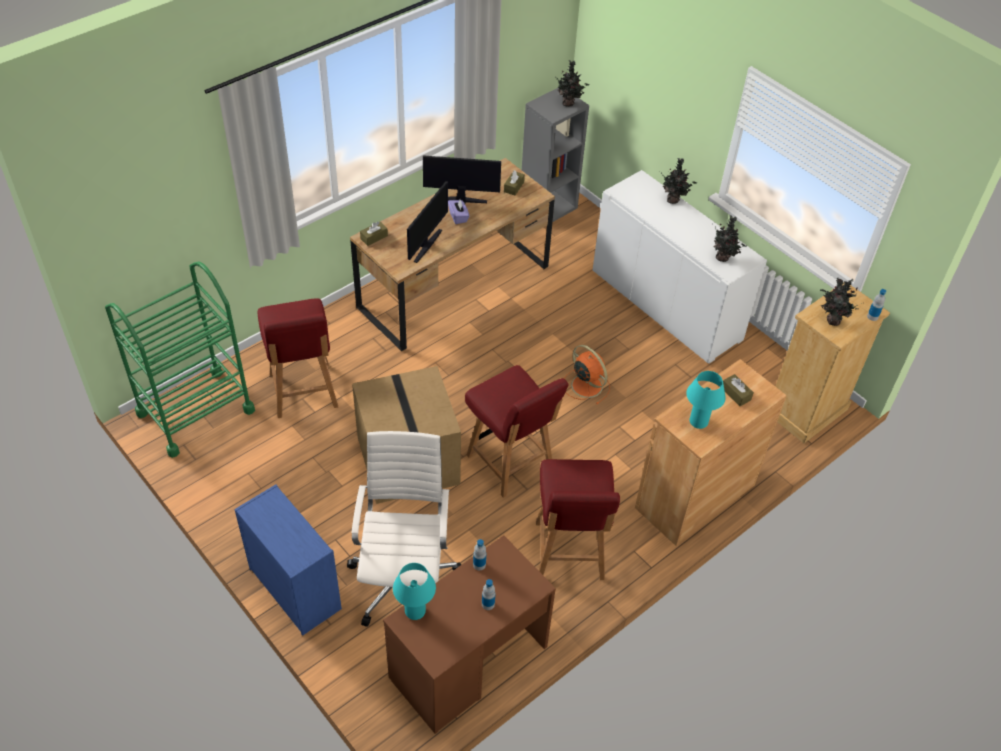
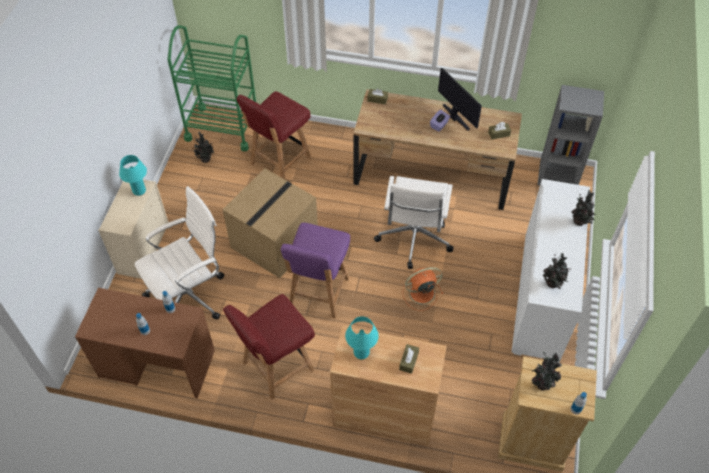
camera: 55 degrees right, 5 degrees up
blue dresser [234,484,342,636] -> beige dresser [98,180,170,279]
turquoise table lamp [393,563,436,620] -> turquoise table lamp moved to [119,155,147,196]
monitor [407,181,448,263] -> none
red chair [465,365,568,498] -> purple chair [280,223,350,318]
potted plant [555,60,590,107] -> potted plant moved to [194,131,215,163]
orange fan [564,345,610,405] -> orange fan turned 120 degrees counterclockwise [402,267,443,311]
none -> white office chair [374,176,453,269]

